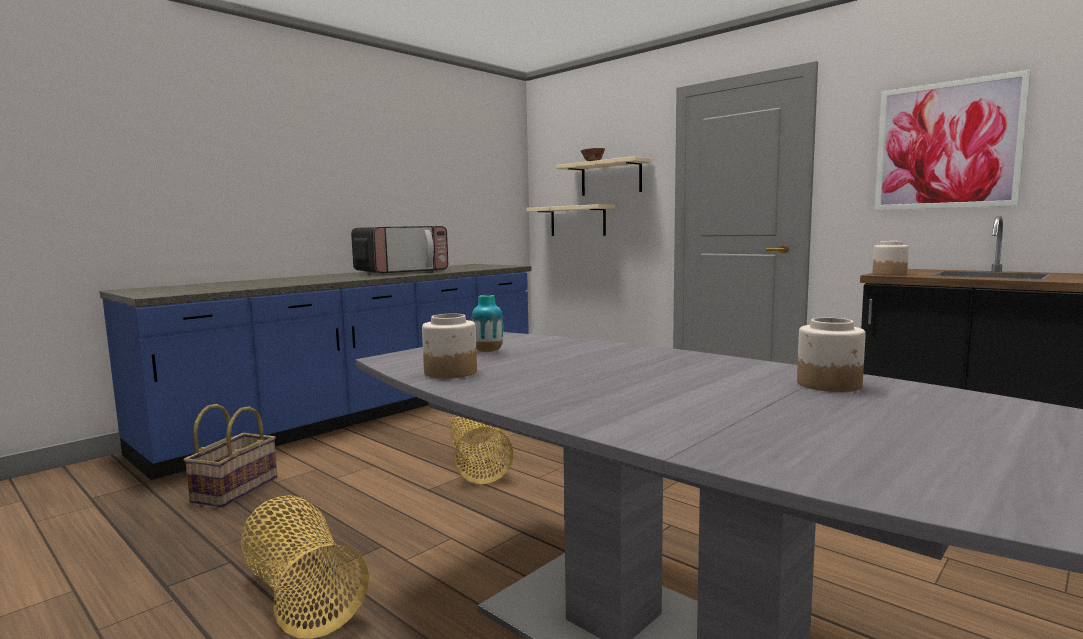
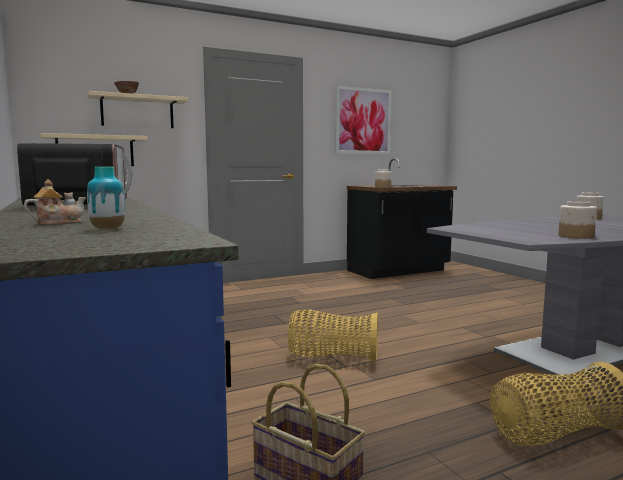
camera: 70 degrees left, 0 degrees up
vase [472,295,503,352] -> vase moved to [87,167,125,229]
none -> teapot [24,180,87,225]

